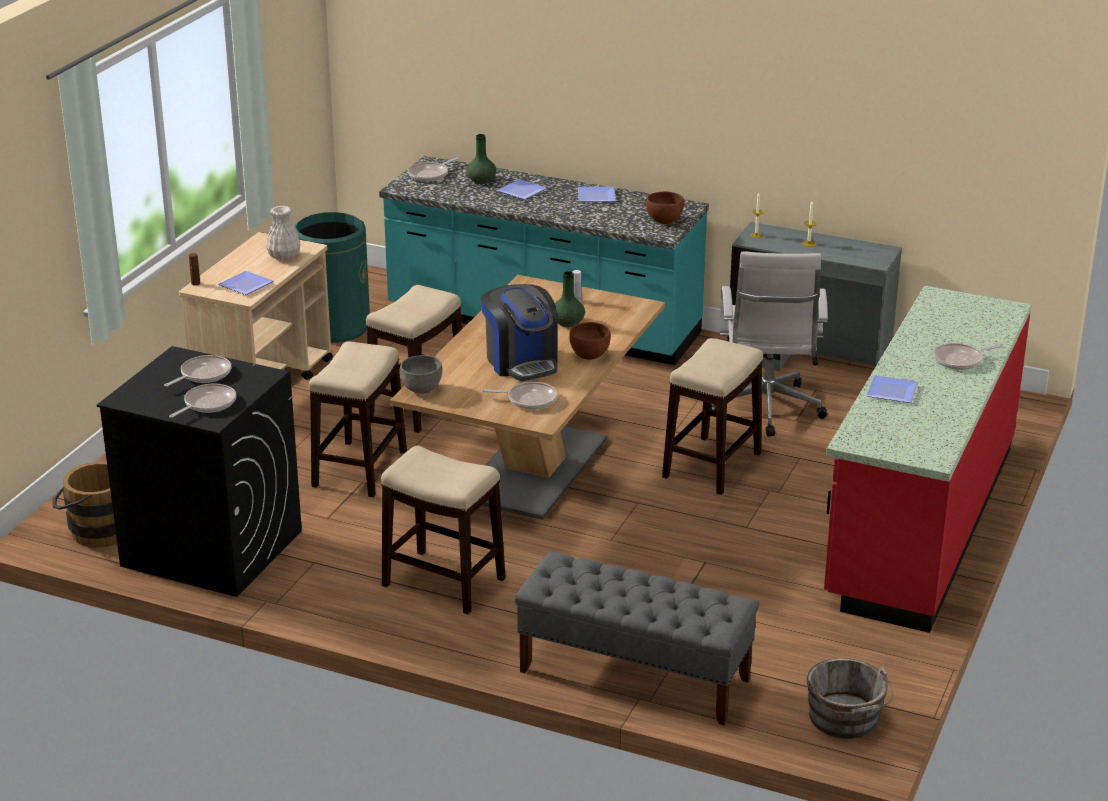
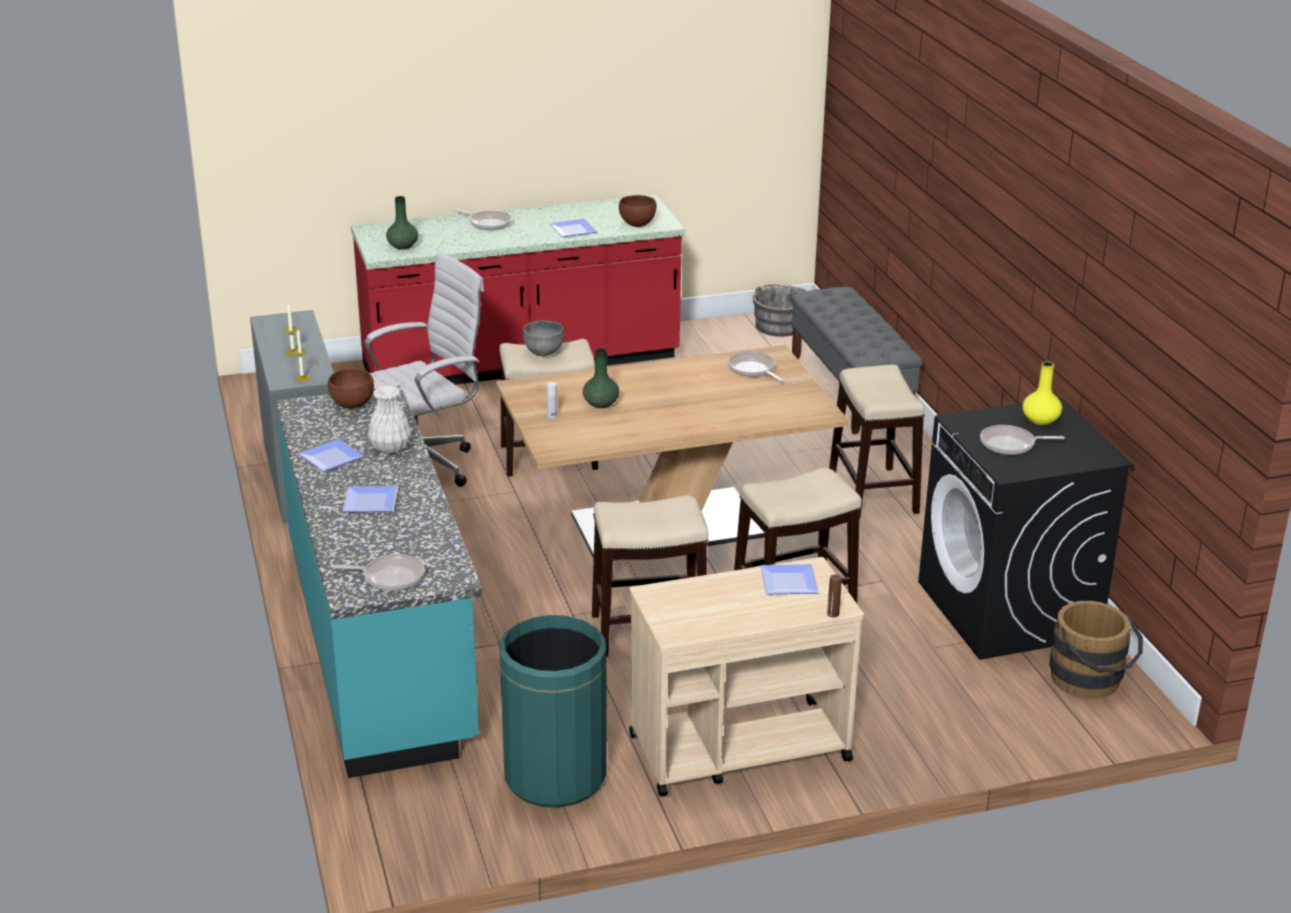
camera: 130 degrees left, 0 degrees up
frying pan [169,384,236,418] -> yellow vase [1022,362,1062,425]
white vase [266,206,301,261] -> white vase moved to [368,385,411,453]
grey bowl [399,355,442,394] -> grey bowl moved to [523,320,564,356]
green vase [466,134,496,184] -> green vase moved to [386,196,418,250]
coffee machine [481,284,558,381] -> none
brown bowl [569,322,611,360] -> brown bowl moved to [619,195,657,227]

